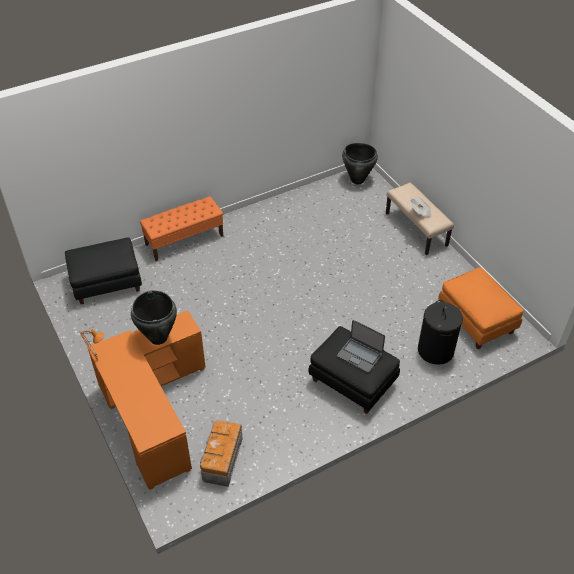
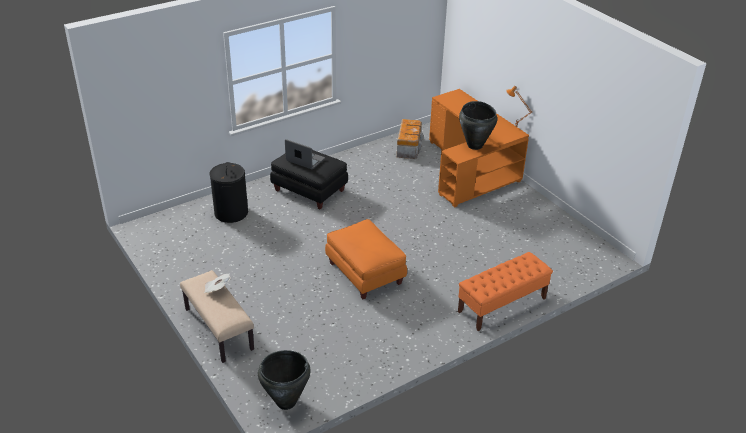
camera: 175 degrees right, 10 degrees down
black ottoman [65,237,142,304] -> none
orange ottoman [438,267,524,349] -> orange ottoman moved to [325,219,407,299]

